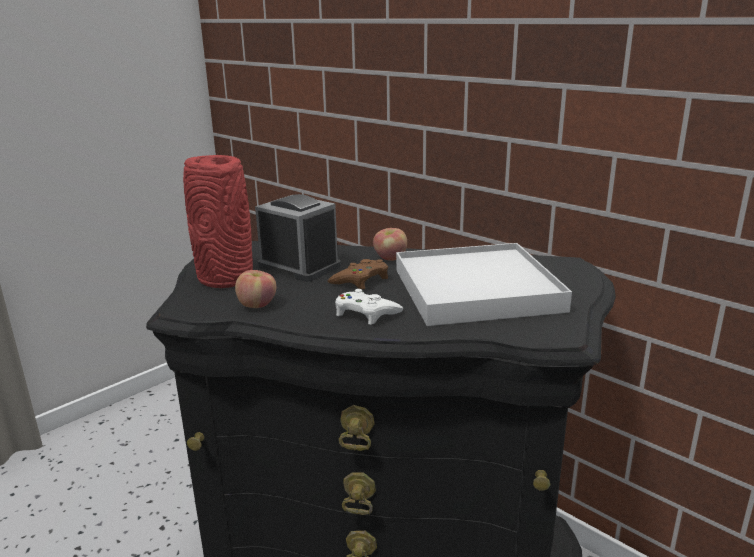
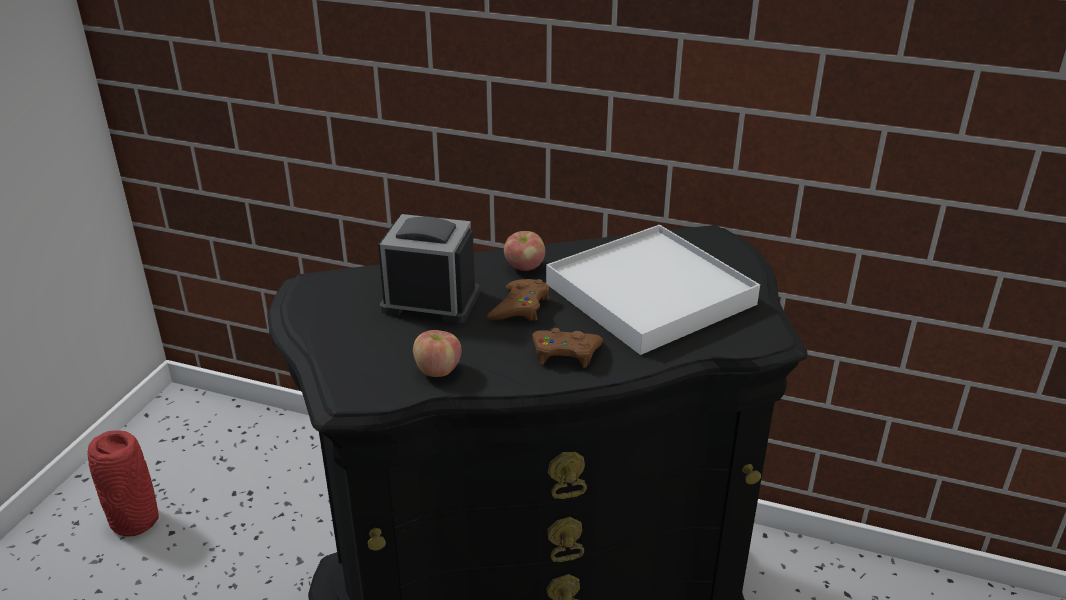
camera: 25 degrees left, 10 degrees up
red vase [183,155,253,288] -> red vase moved to [87,430,159,537]
white game controller [335,289,403,325] -> brown game controller [532,328,603,368]

